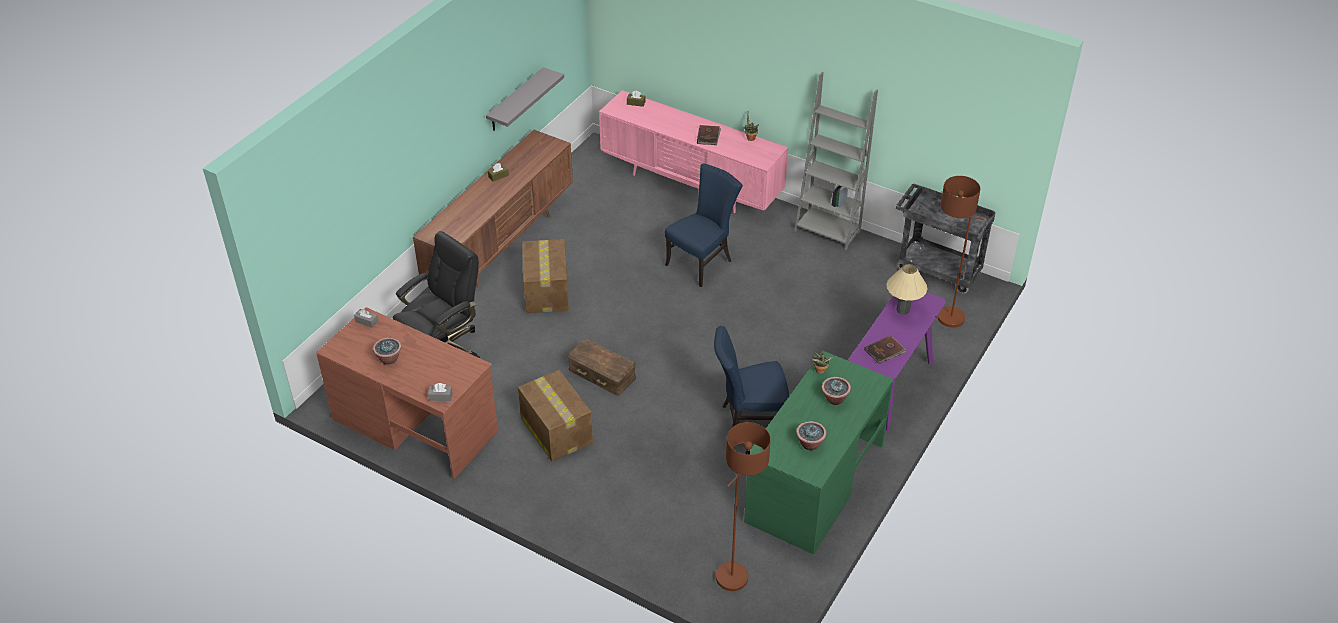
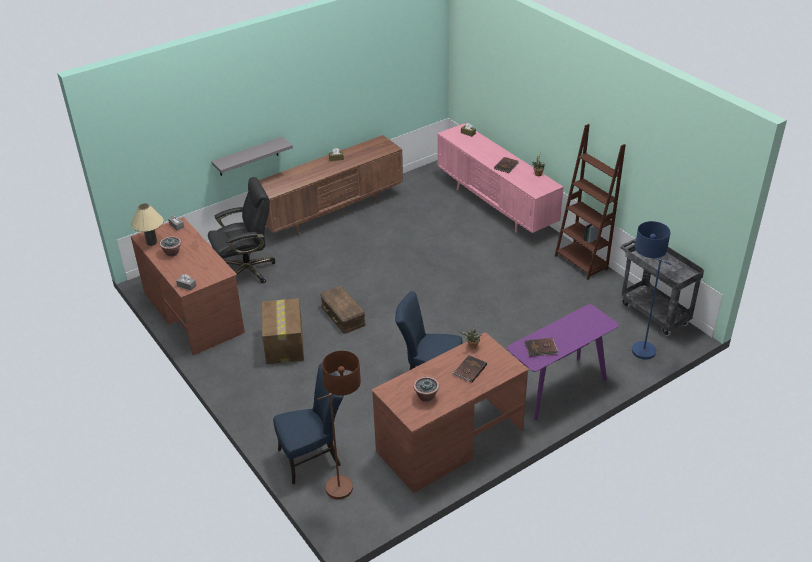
camera: 25 degrees right, 5 degrees down
grey shelf [486,67,564,131] -> grey shelf moved to [211,137,293,176]
cardboard box [522,239,569,313] -> none
blue chair [665,163,743,287] -> blue chair moved to [273,363,344,484]
green desk [744,351,894,554] -> brown desk [371,332,529,493]
grey bookcase [795,72,878,250] -> brown bookcase [555,124,626,280]
potted plant [822,377,851,405] -> brown book [452,355,487,382]
beige table lamp [886,264,927,315] -> beige table lamp moved to [131,203,164,246]
brown floor lamp [937,176,984,328] -> blue floor lamp [632,221,672,360]

